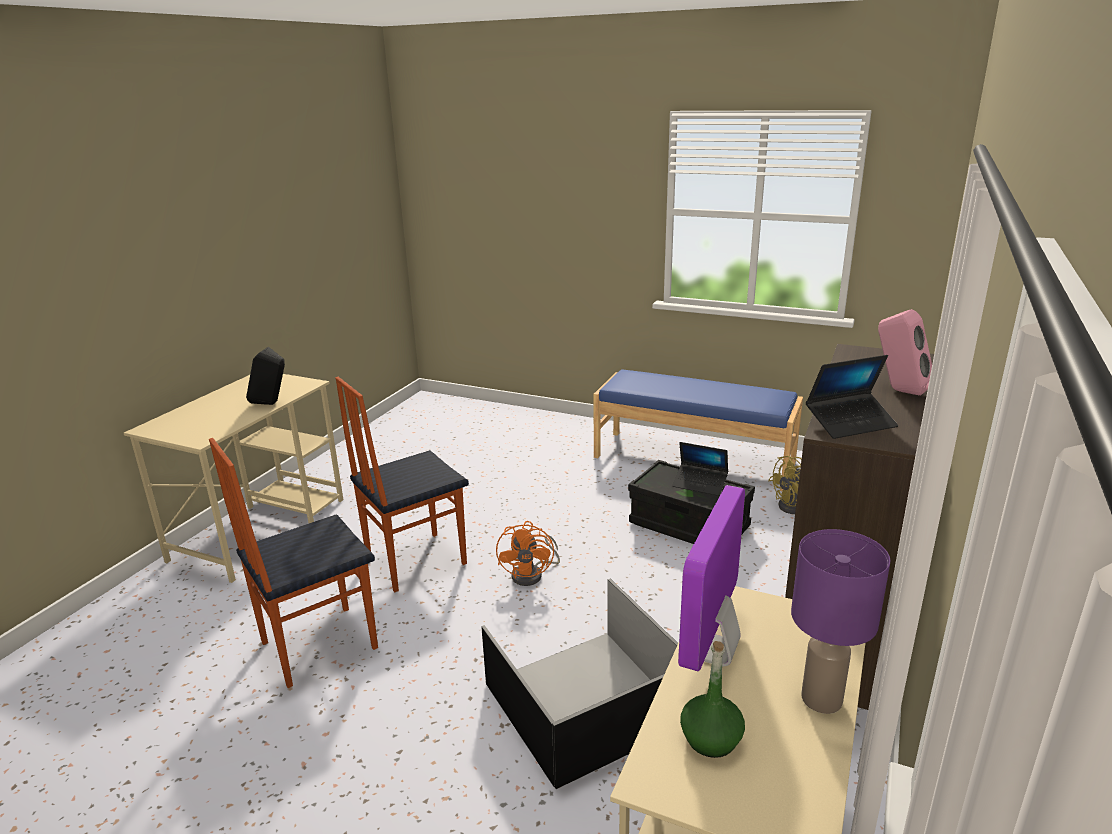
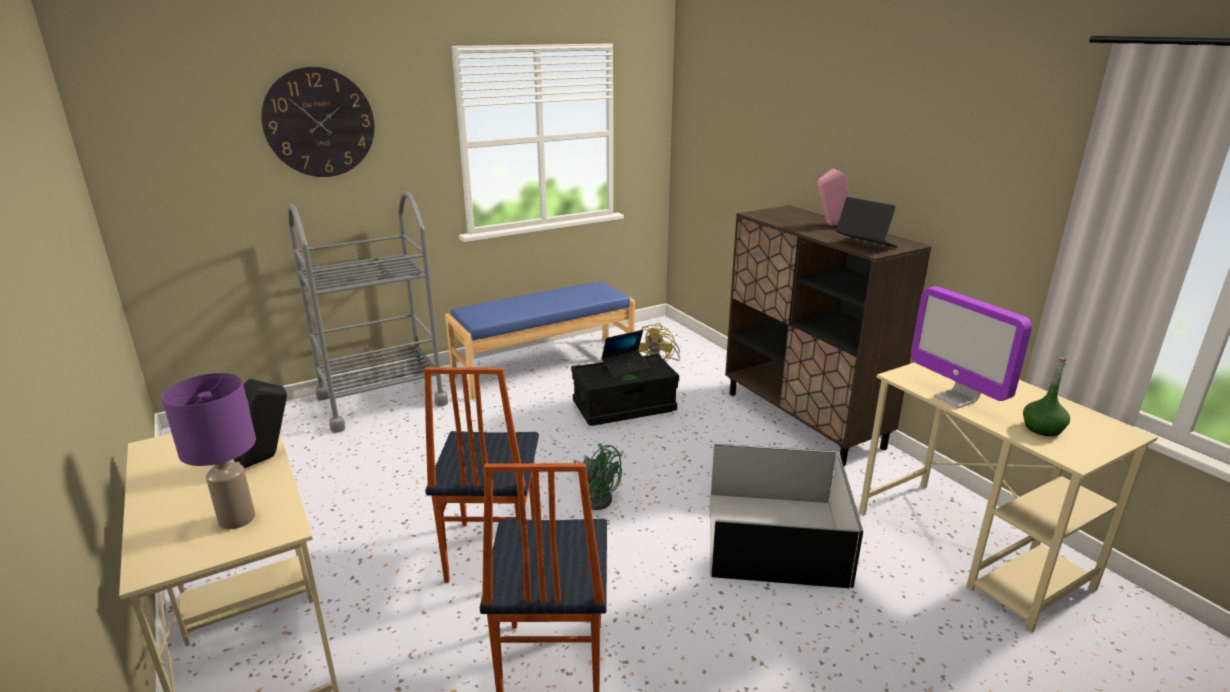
camera: 55 degrees left, 0 degrees up
orange fan [496,521,560,586] -> green fan [574,444,622,510]
purple table lamp [791,529,890,714] -> purple table lamp moved to [162,373,256,529]
laptop [806,355,898,439] -> laptop turned 60 degrees counterclockwise [836,197,898,248]
none -> wall clock [261,67,375,177]
none -> grey cart [288,191,448,433]

